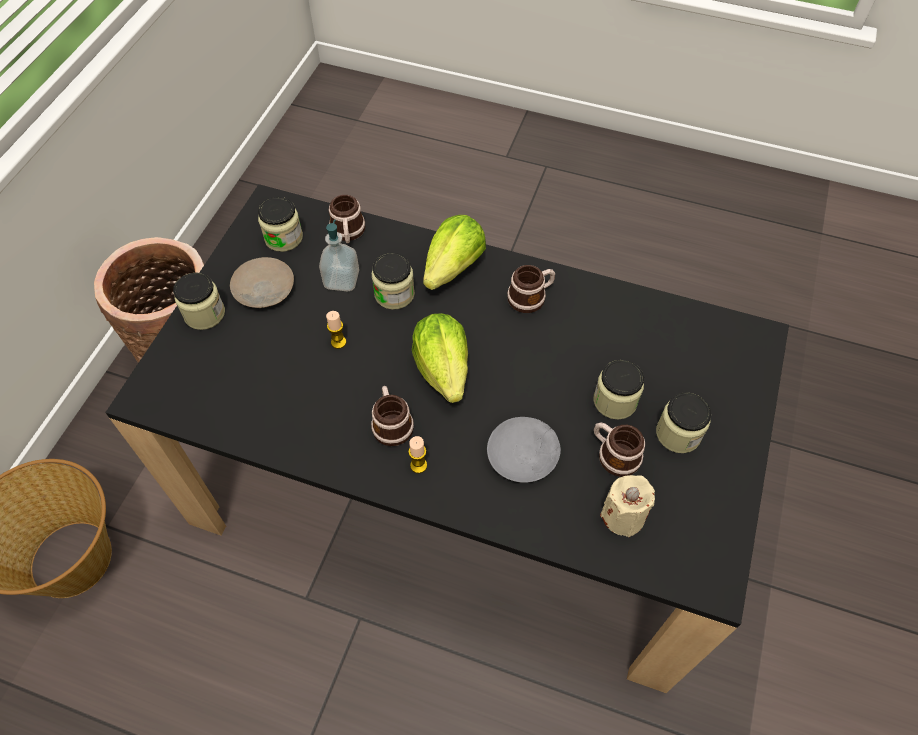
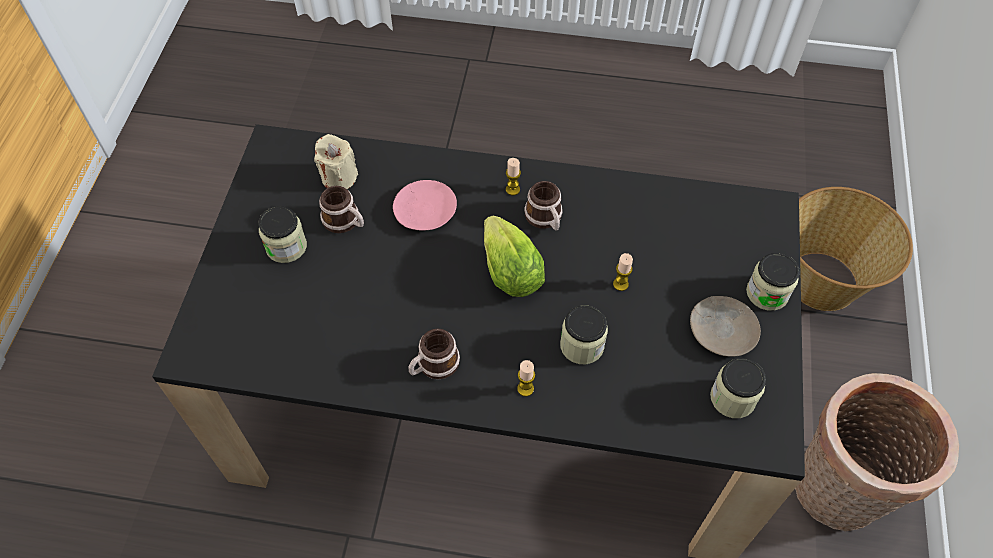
camera: 170 degrees right, 0 degrees up
soap dispenser [319,219,359,291] -> none
mug [329,195,365,243] -> none
lettuce [423,215,486,290] -> candle [517,360,535,397]
grey plate [487,417,561,483] -> pink plate [393,180,457,231]
jar [594,360,644,419] -> none

